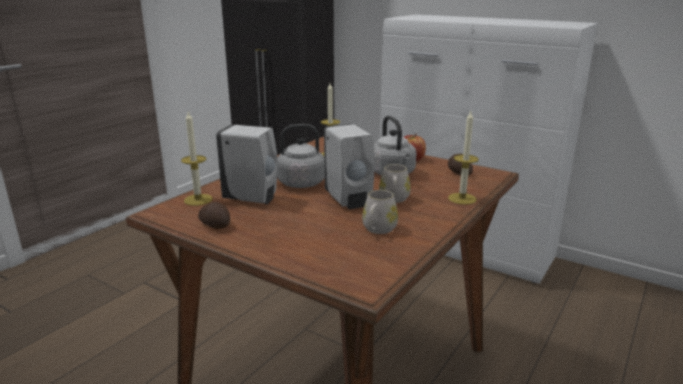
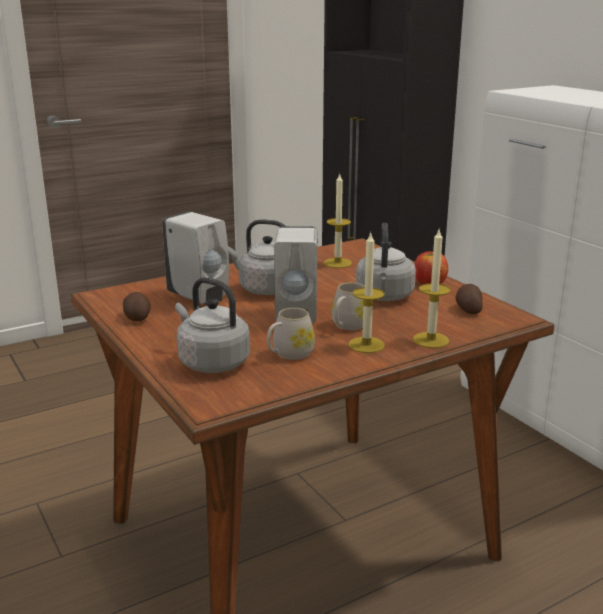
camera: 25 degrees right, 0 degrees up
candle [181,112,213,206] -> candle moved to [349,232,385,353]
none -> grey kettle [175,277,250,373]

